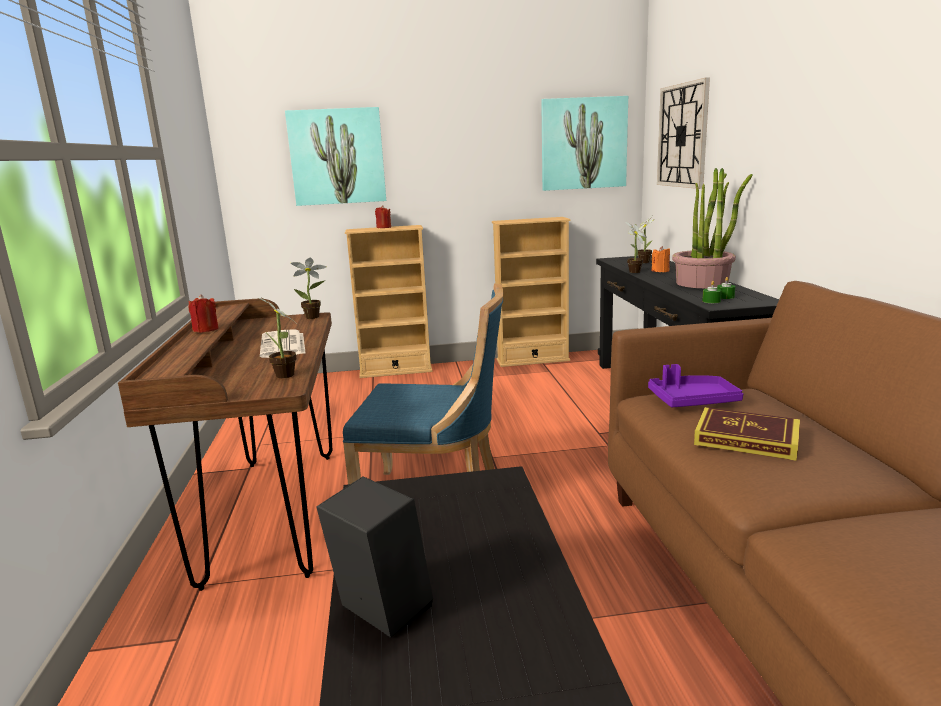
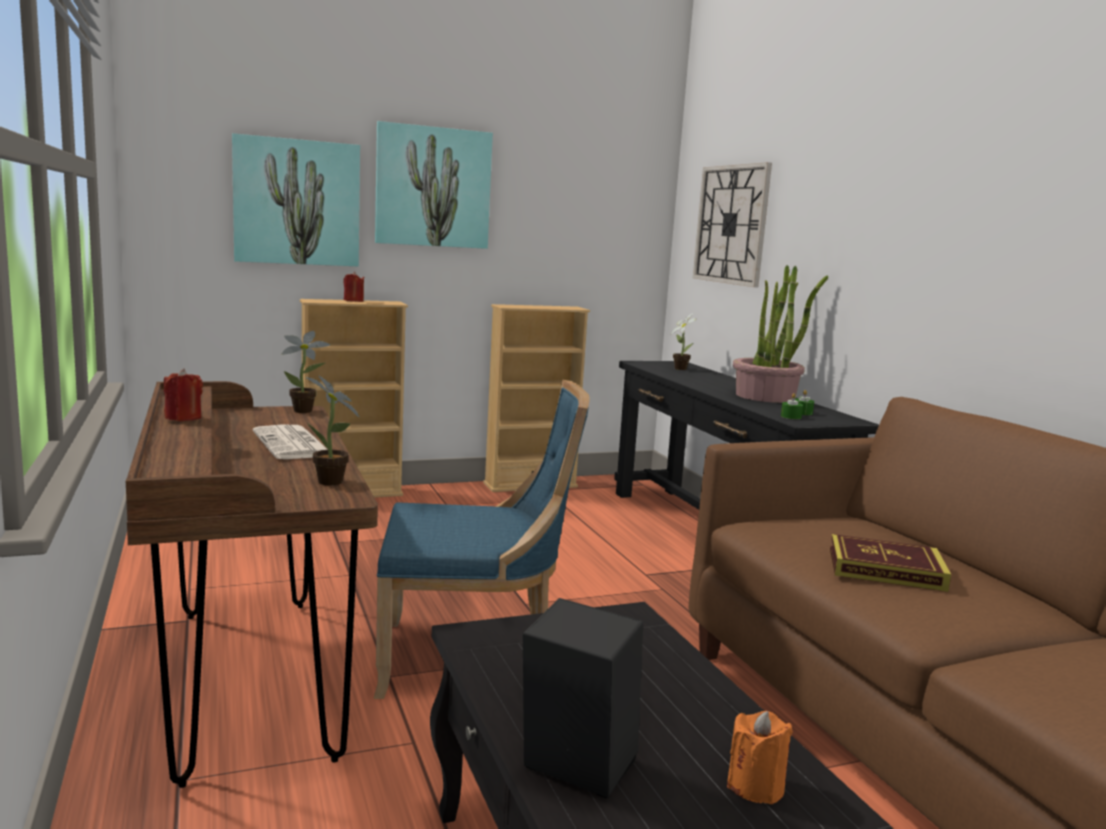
camera: 15 degrees left, 5 degrees down
picture [541,96,628,191] -> picture moved to [375,121,493,249]
potted plant [625,222,647,273] -> none
purple tray [648,364,743,407] -> none
orange candle [651,246,670,272] -> orange candle moved to [727,711,793,804]

